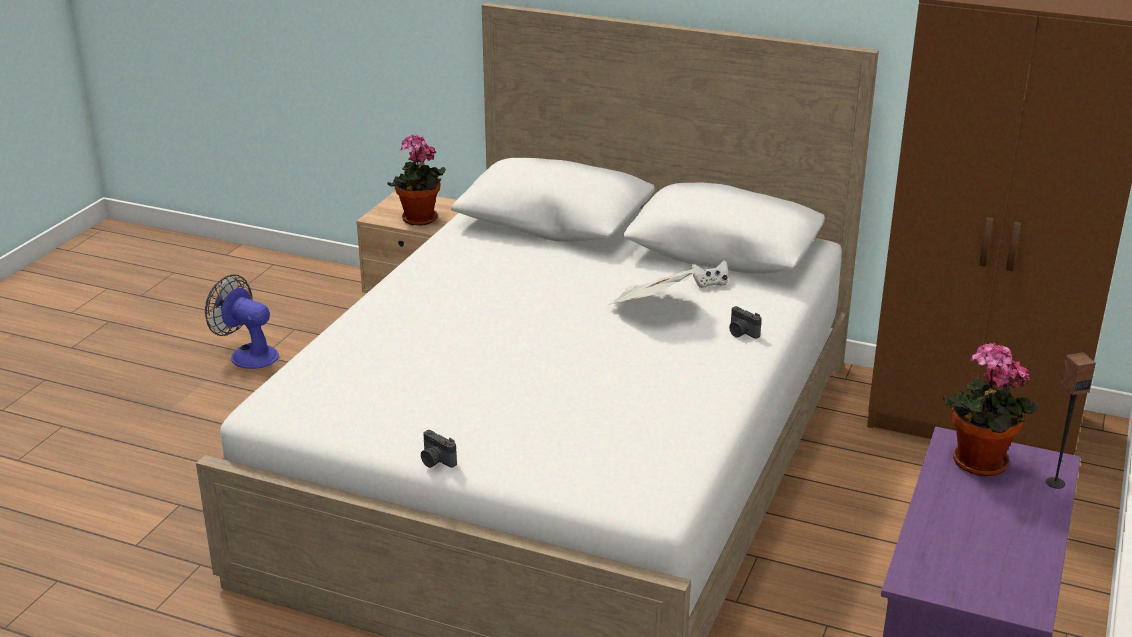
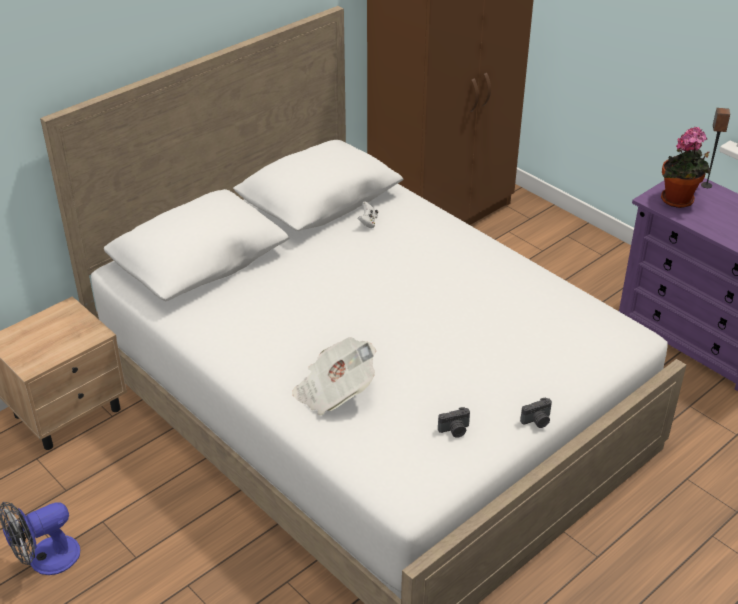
camera: 65 degrees left, 10 degrees up
potted plant [387,134,446,225] -> none
newspaper [609,268,697,305] -> newspaper moved to [292,337,376,416]
camera [729,306,762,339] -> camera moved to [438,407,470,438]

